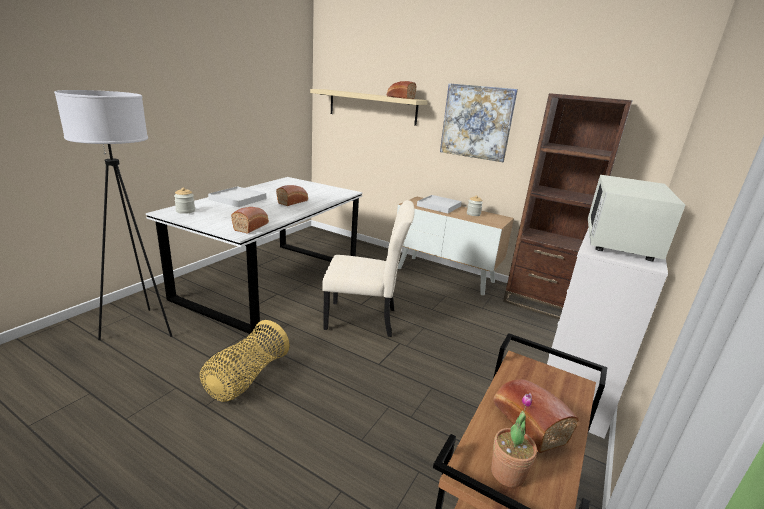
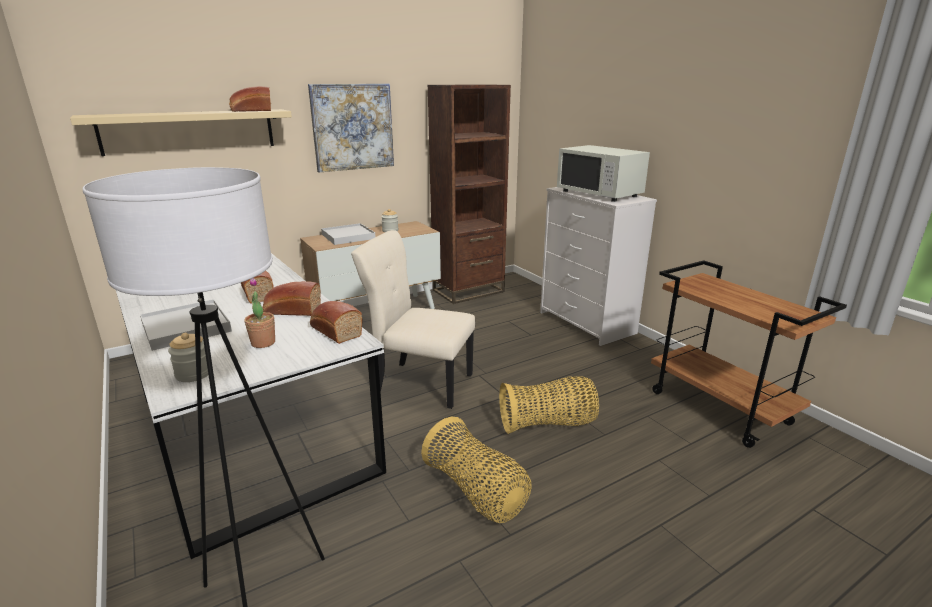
camera: 60 degrees left, 0 degrees up
beige chair [322,200,415,337] -> beige chair turned 105 degrees counterclockwise [351,230,475,409]
potted plant [491,393,537,488] -> potted plant moved to [244,278,275,348]
bread [493,379,579,453] -> bread moved to [263,281,321,316]
none -> basket [499,376,599,434]

